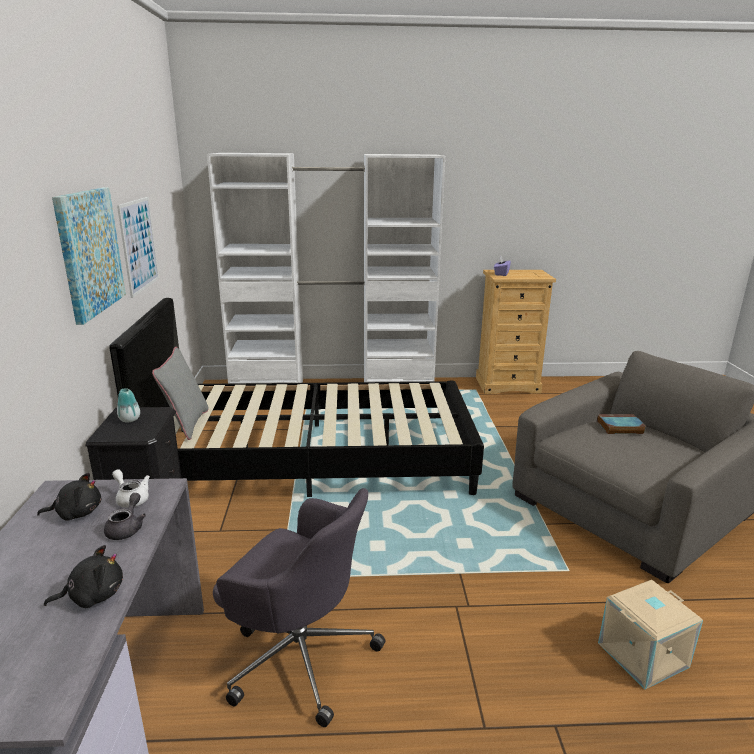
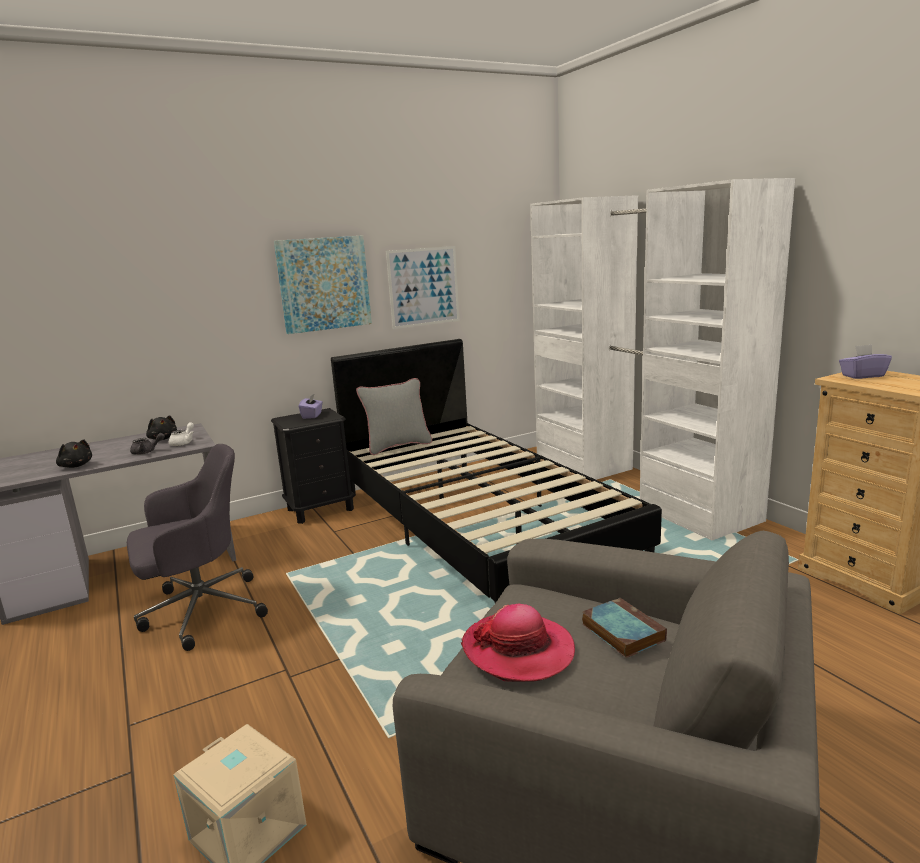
camera: 65 degrees right, 5 degrees down
vase [117,388,140,422] -> purple tissue box [298,393,323,419]
grey office chair [213,488,385,727] -> grey office chair turned 120 degrees counterclockwise [127,444,268,651]
none -> hat [461,603,575,682]

